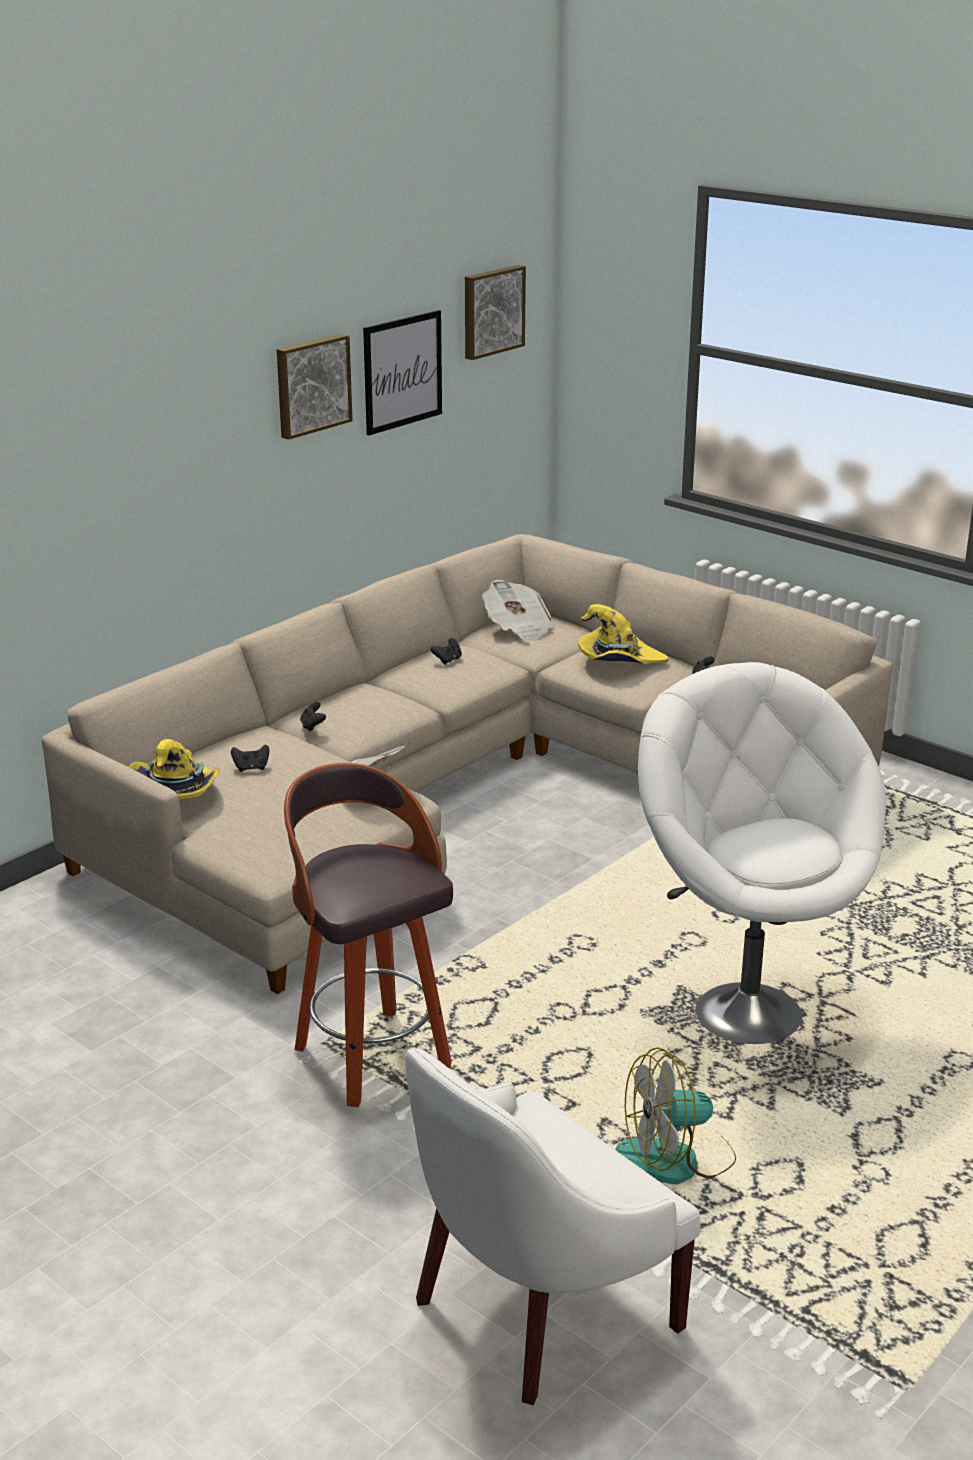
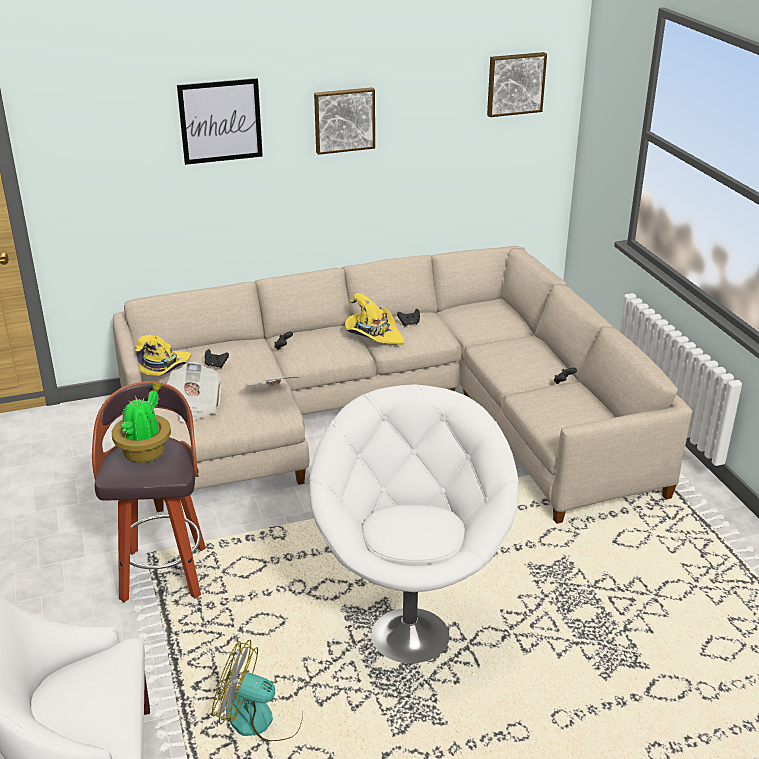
camera: 30 degrees right, 5 degrees up
picture [363,310,442,435] -> picture moved to [177,78,263,165]
newspaper [482,580,555,643] -> newspaper moved to [167,362,222,423]
yellow hat [578,604,669,664] -> yellow hat moved to [345,293,404,345]
none -> potted plant [112,382,171,463]

